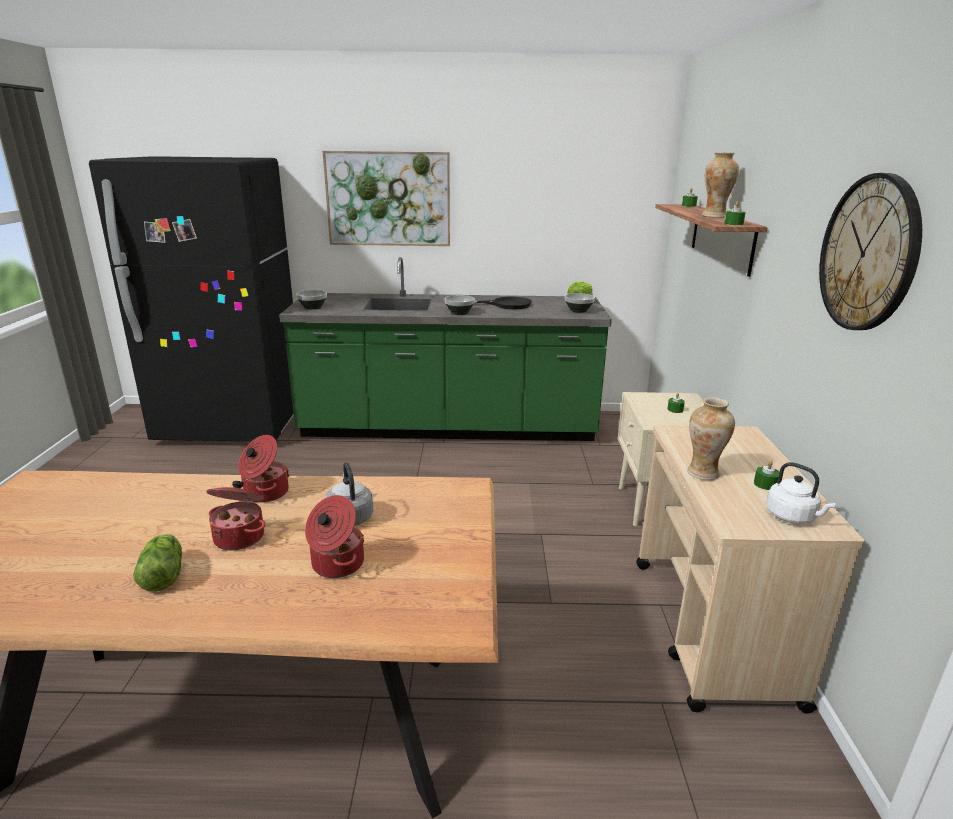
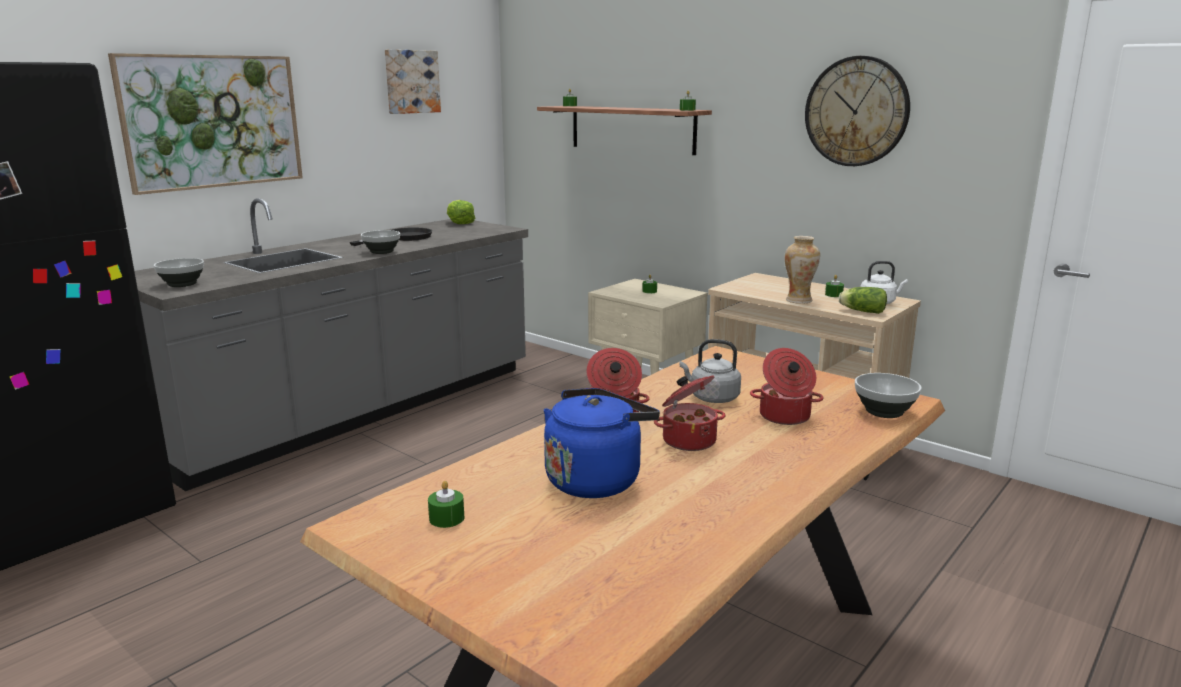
camera: 50 degrees left, 5 degrees down
lettuce [133,533,182,592] -> lettuce moved to [838,287,887,314]
green counter [279,257,612,441] -> grey counter [134,198,528,491]
bowl [565,293,595,313] -> bowl moved to [855,373,922,418]
vase [702,152,739,218] -> none
none -> picture [385,49,441,114]
none -> green candle [428,481,464,528]
none -> blue kettle [544,388,660,498]

